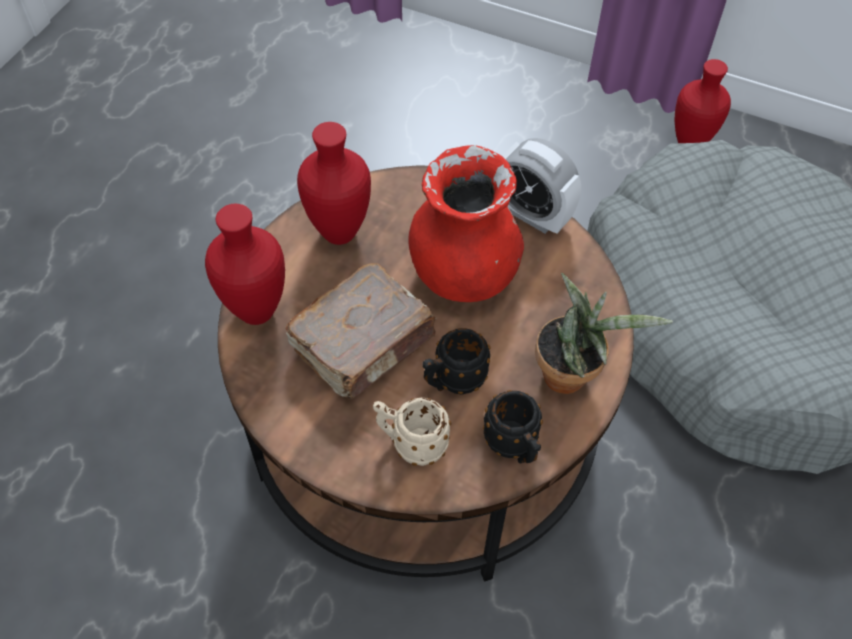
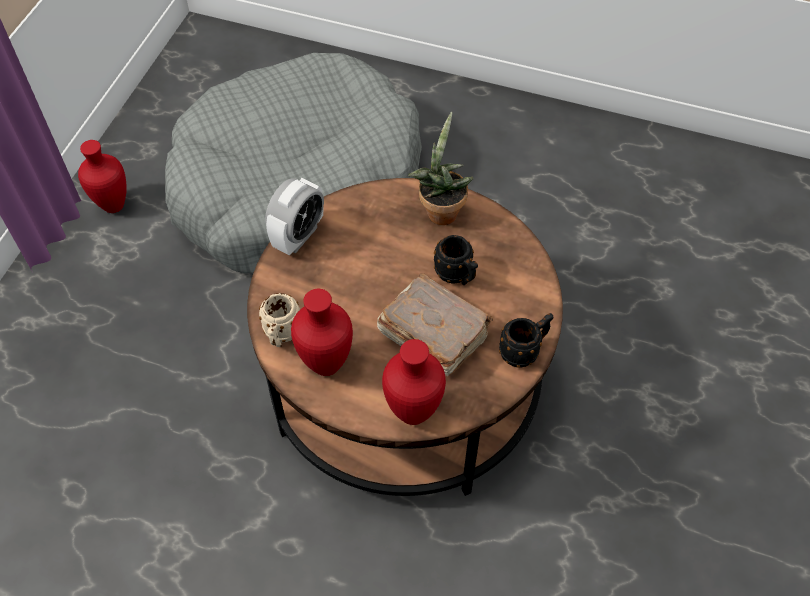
camera: 95 degrees left, 0 degrees up
beige mug [373,397,451,466] -> beige mug moved to [259,293,300,347]
red vase [408,145,524,302] -> none
black mug [483,390,543,463] -> black mug moved to [499,313,554,368]

